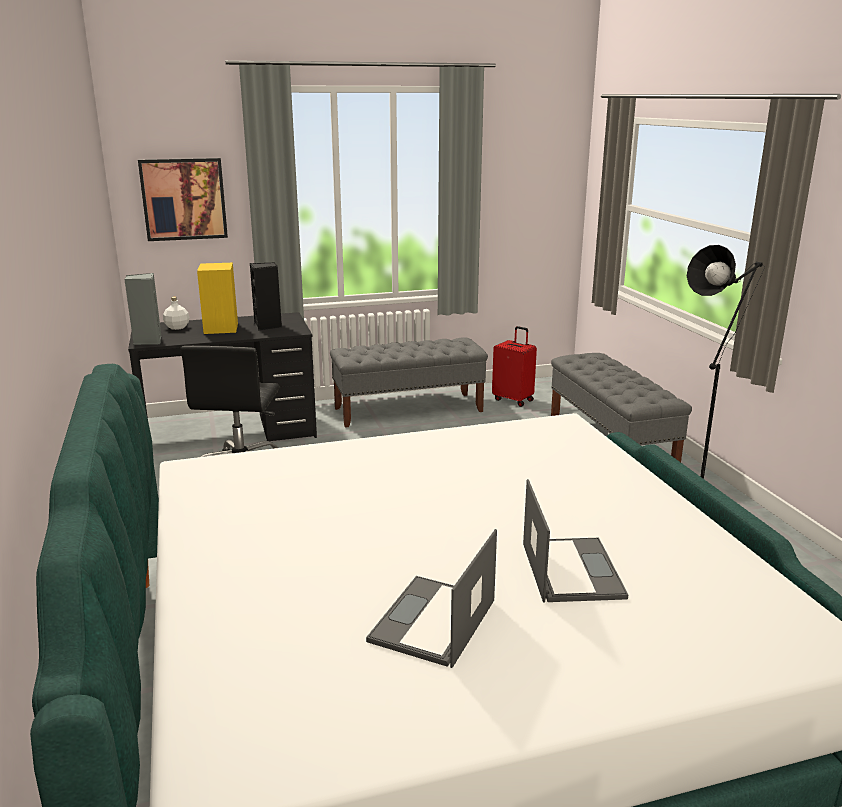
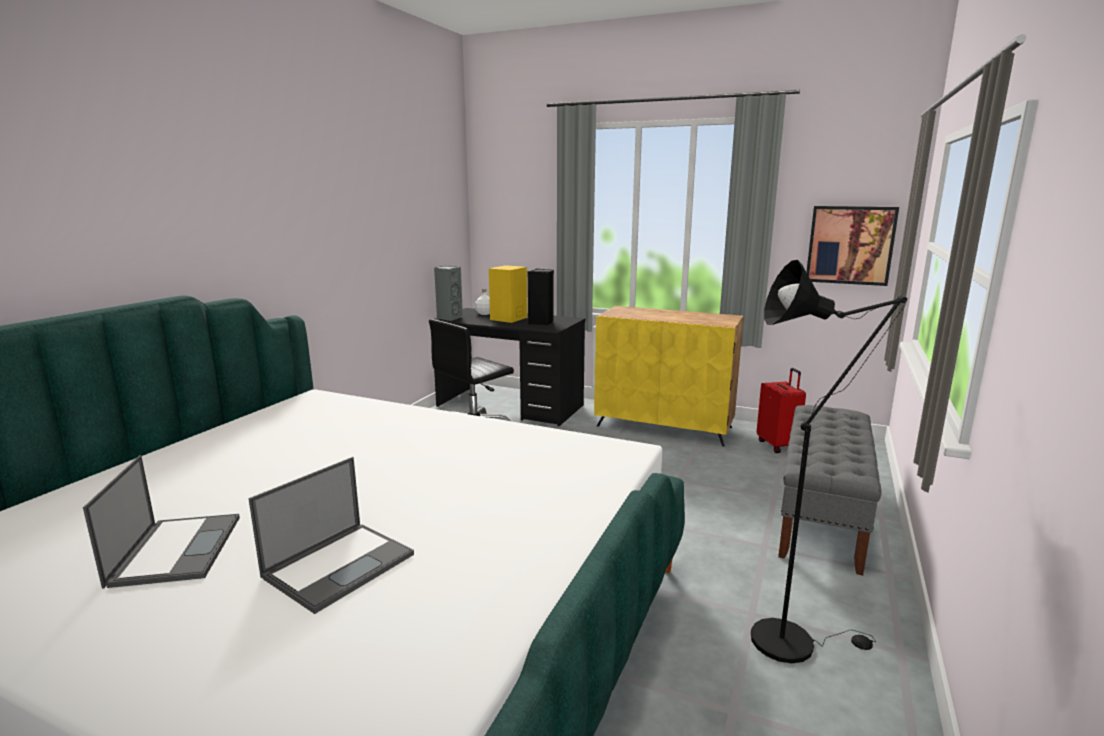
camera: 40 degrees right, 5 degrees down
picture [138,158,228,241] -> picture moved to [807,206,899,286]
grey bench [330,337,488,428] -> yellow cabinet [594,306,743,446]
laptop [366,529,497,668] -> laptop turned 105 degrees clockwise [83,455,240,589]

